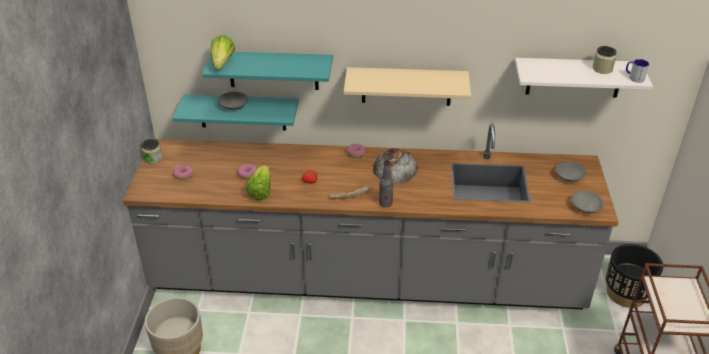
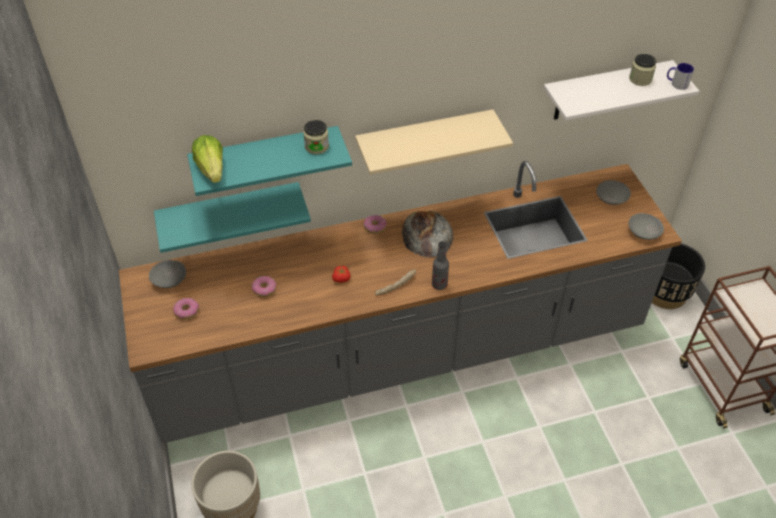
camera: 20 degrees left, 10 degrees up
jar [142,139,163,164] -> jar moved to [303,120,329,154]
grey bowl [218,91,248,110] -> grey bowl moved to [149,260,186,288]
lettuce [246,165,271,200] -> none

